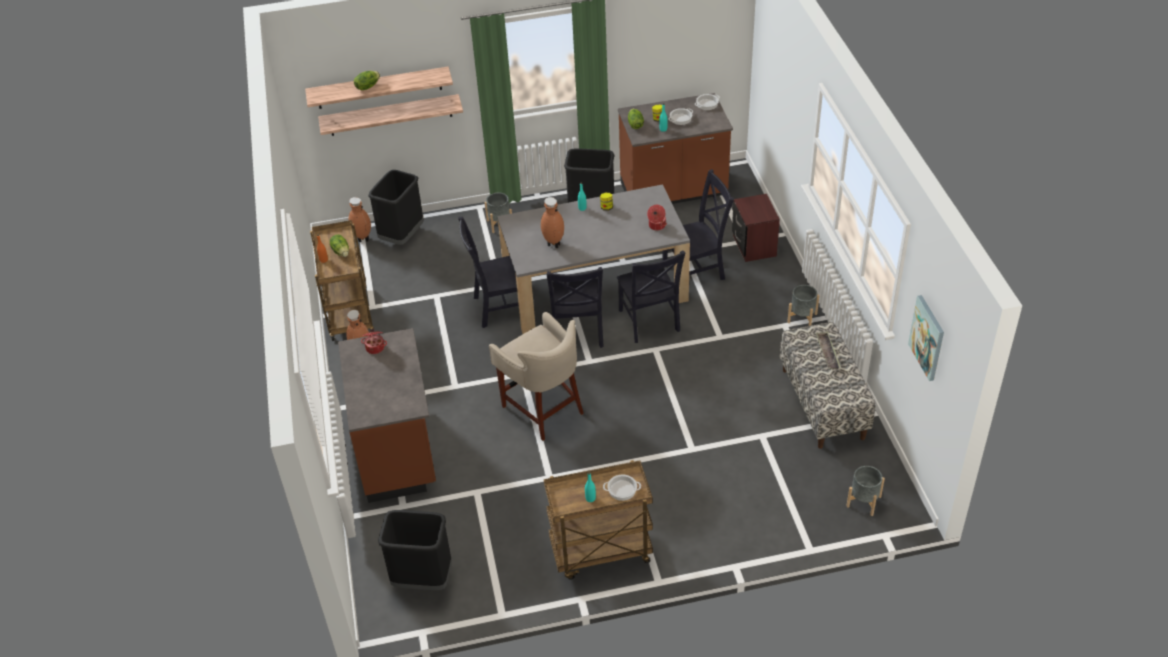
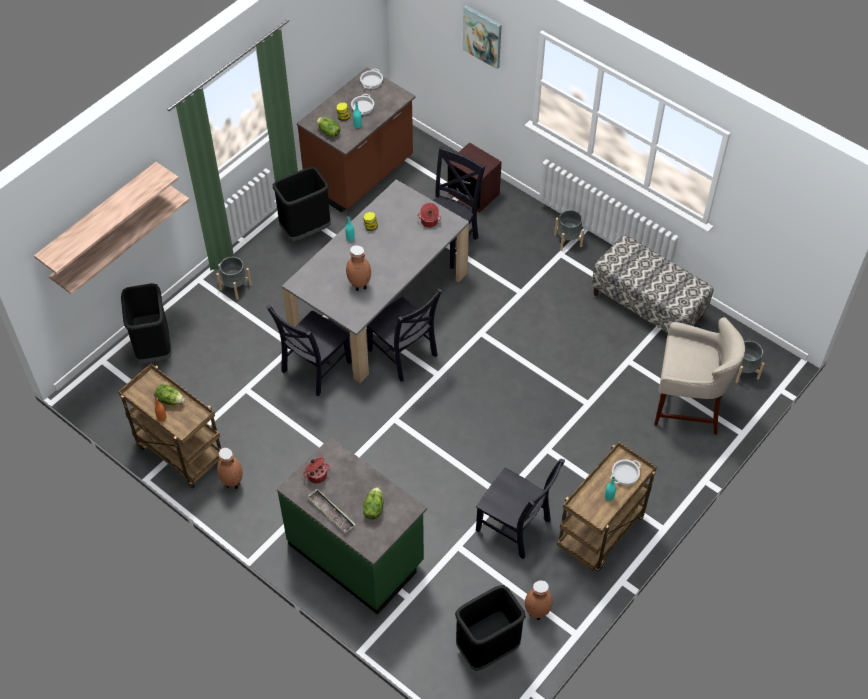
camera: 40 degrees left, 10 degrees up
brown counter [338,328,436,503] -> green counter [277,437,427,615]
brown vase [348,197,371,242] -> brown vase moved to [525,580,553,620]
lettuce [354,71,380,90] -> lettuce moved to [363,487,384,519]
beige stool [489,312,584,441] -> beige stool moved to [654,317,745,435]
black chair [617,251,685,343] -> black chair moved to [476,459,565,559]
tray [816,332,841,370] -> tray moved to [307,489,356,533]
picture [908,295,944,381] -> picture moved to [463,5,502,69]

